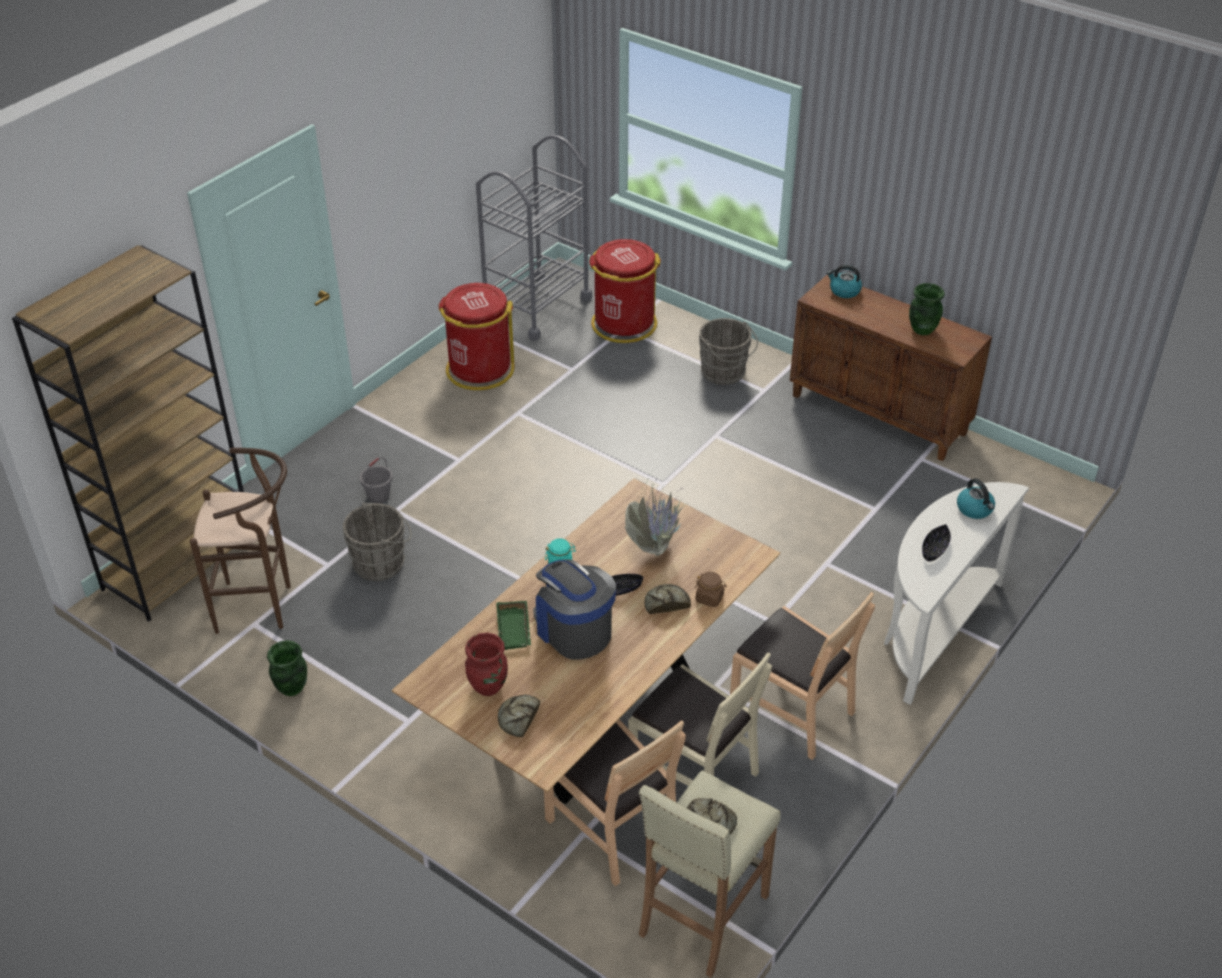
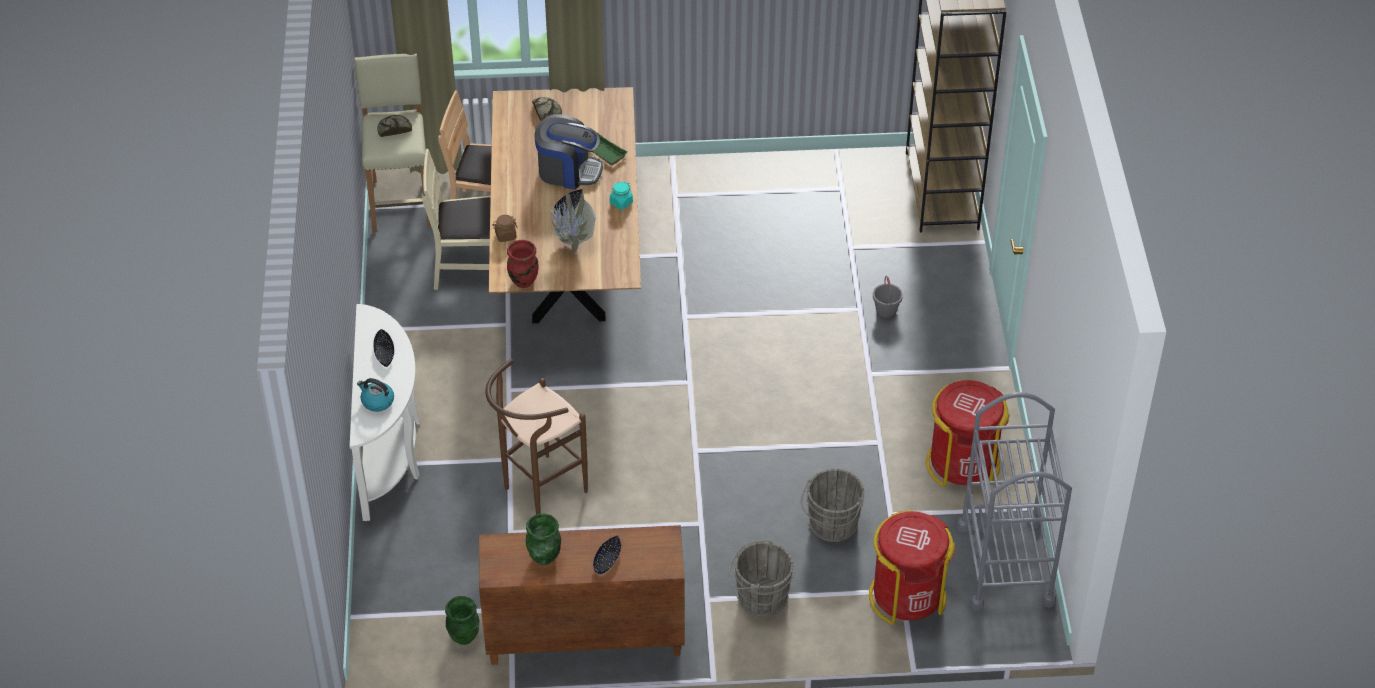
camera: 140 degrees right, 5 degrees up
brown stool [190,448,291,634] -> brown stool moved to [485,359,588,515]
green vase [267,640,307,696] -> green vase moved to [445,596,479,645]
grey bucket [343,503,412,581] -> grey bucket moved to [801,469,865,542]
red vase [465,633,508,696] -> red vase moved to [507,240,538,288]
bread [644,584,691,614] -> none
brown chair [730,592,875,760] -> none
kettle [827,265,862,298] -> none
none -> black bowl [593,535,621,574]

